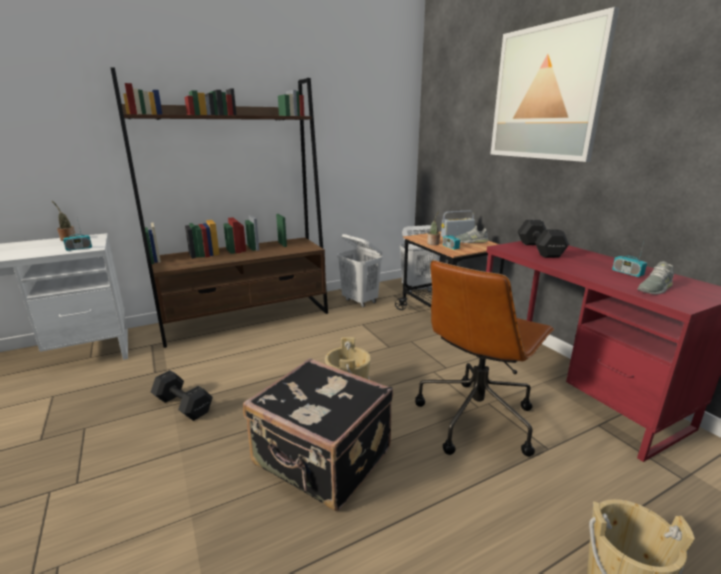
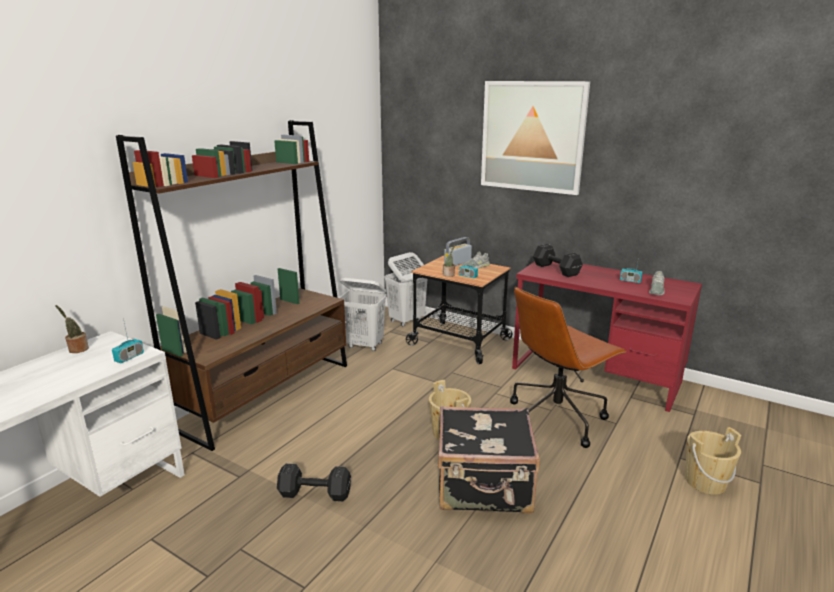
camera: 30 degrees left, 0 degrees up
brown office chair [415,260,555,457] -> brown office chair turned 45 degrees clockwise [510,287,627,448]

